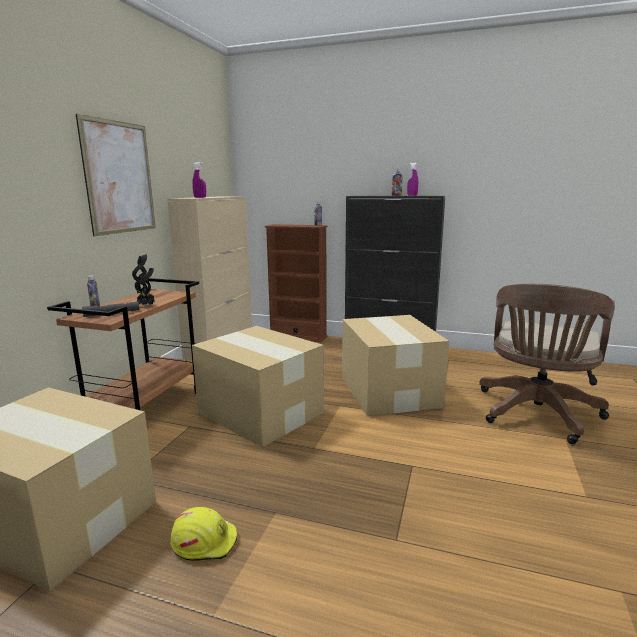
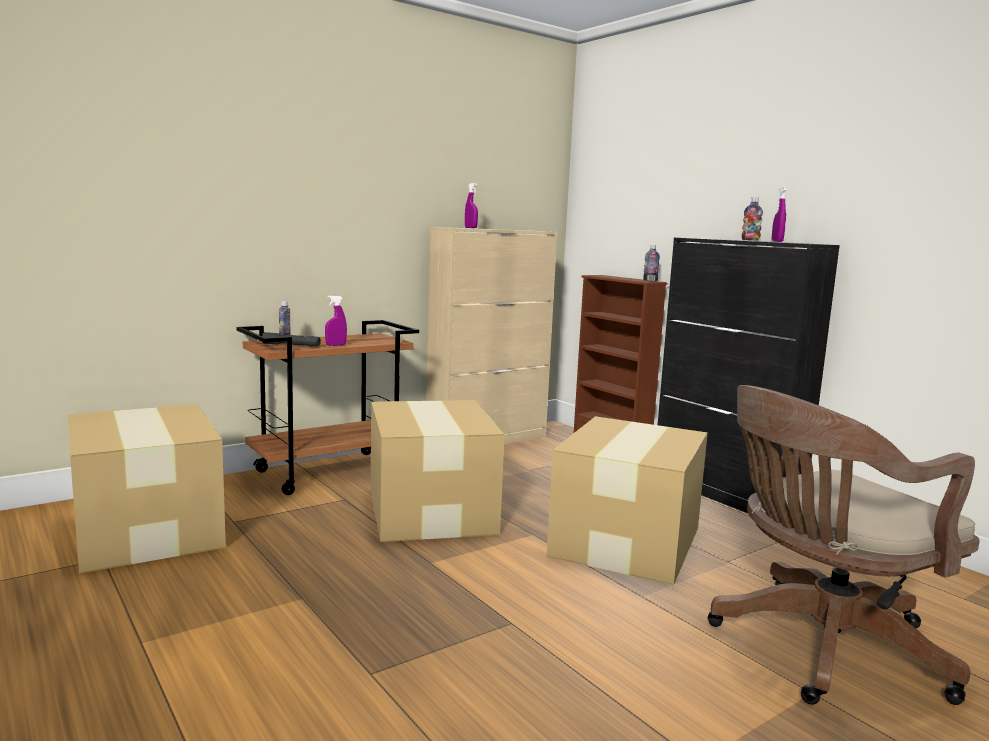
camera: 35 degrees right, 5 degrees down
picture [76,114,156,236] -> none
potted plant [132,254,155,306] -> purple spray bottle [325,295,347,346]
yellow hard hat [171,507,237,561] -> none

